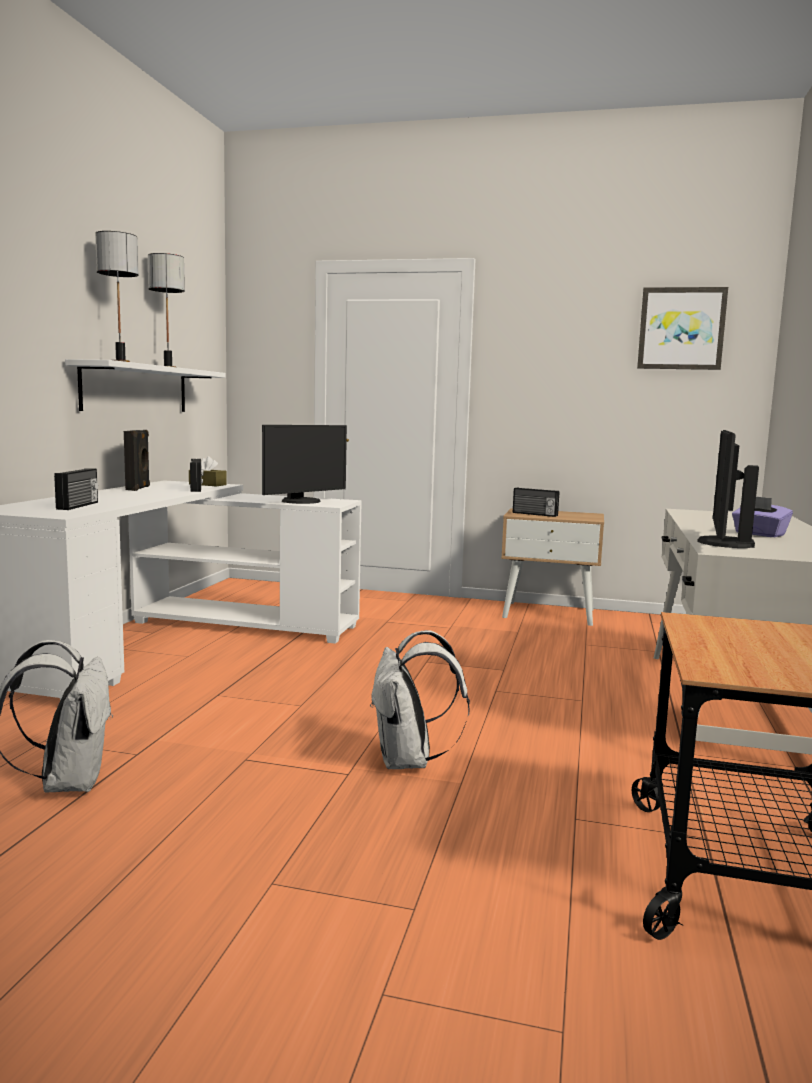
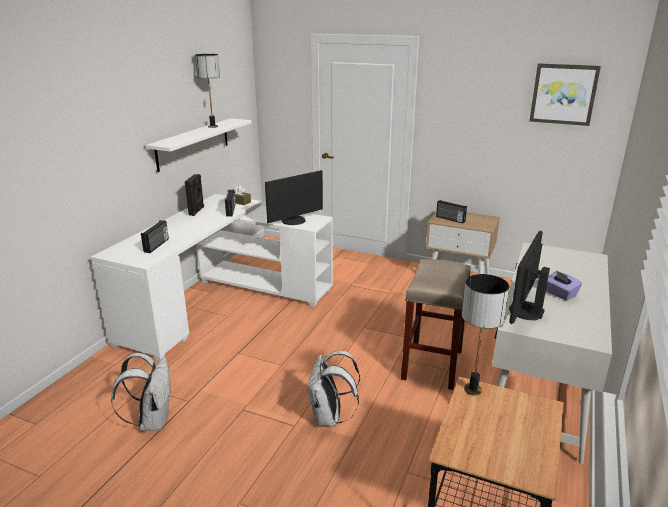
camera: 10 degrees right, 15 degrees up
table lamp [95,231,138,362] -> table lamp moved to [462,274,509,396]
none -> beige stool [401,259,471,390]

